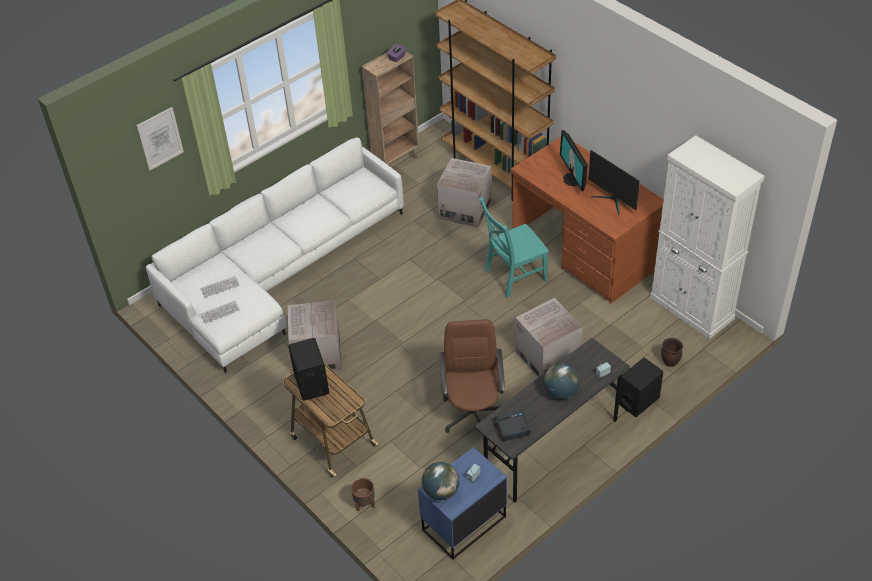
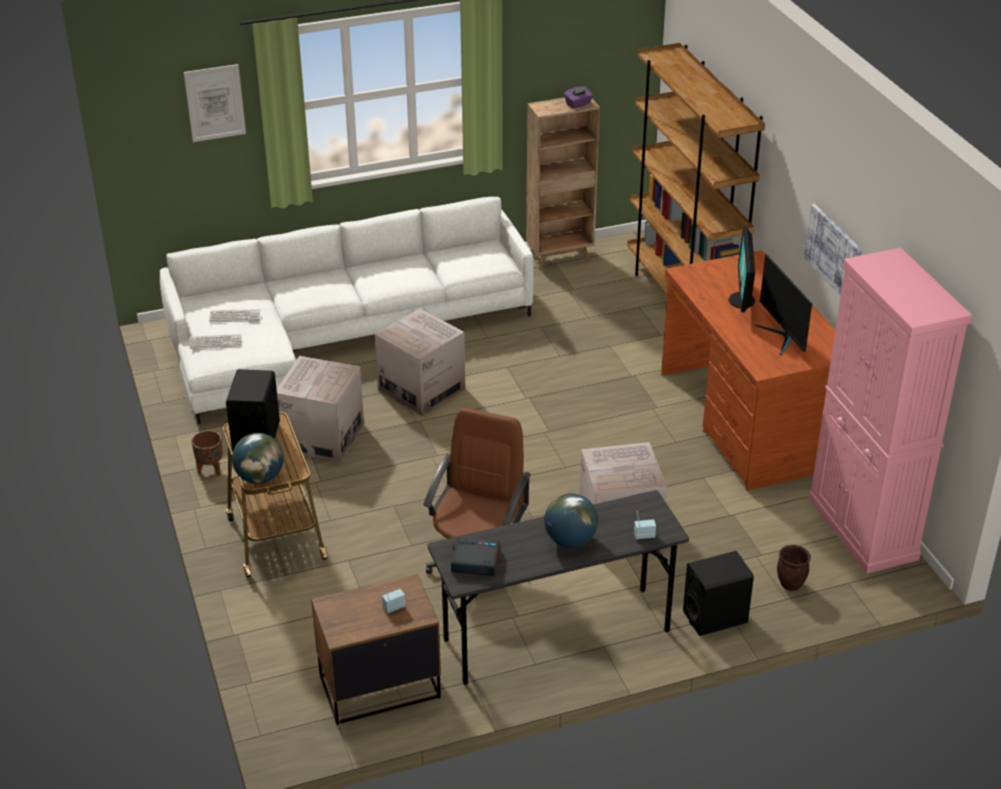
camera: 20 degrees right, 10 degrees down
brown planter [351,478,375,511] -> brown planter moved to [191,431,223,476]
blue nightstand [418,447,507,560] -> brown nightstand [311,574,441,725]
globe [422,462,460,500] -> globe moved to [232,433,284,484]
cardboard box [437,158,492,228] -> cardboard box moved to [375,308,465,416]
turquoise chair [479,198,549,298] -> none
white cabinet [650,136,764,339] -> pink cabinet [808,248,972,574]
none -> picture [804,204,862,296]

